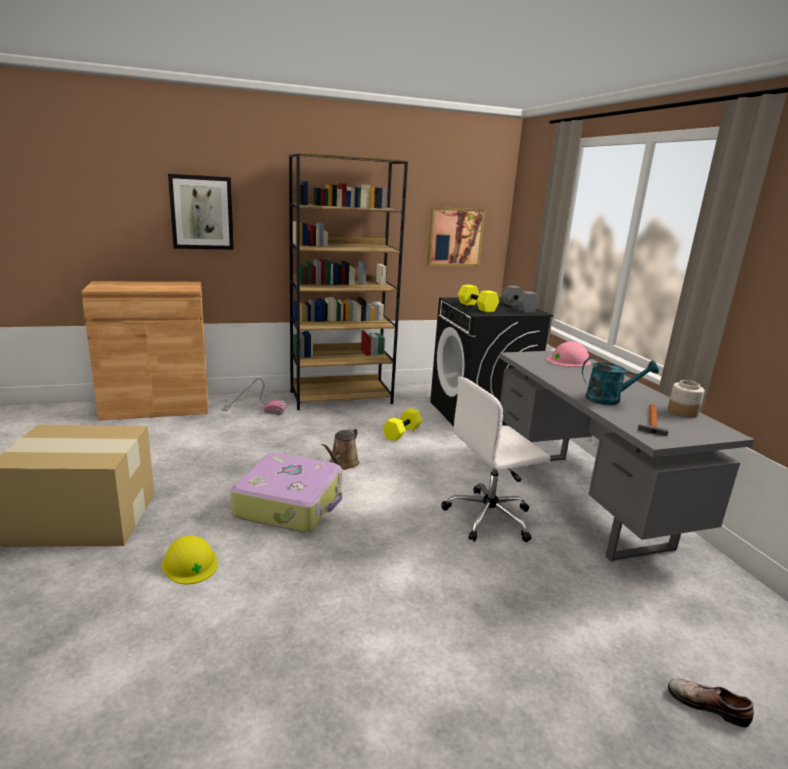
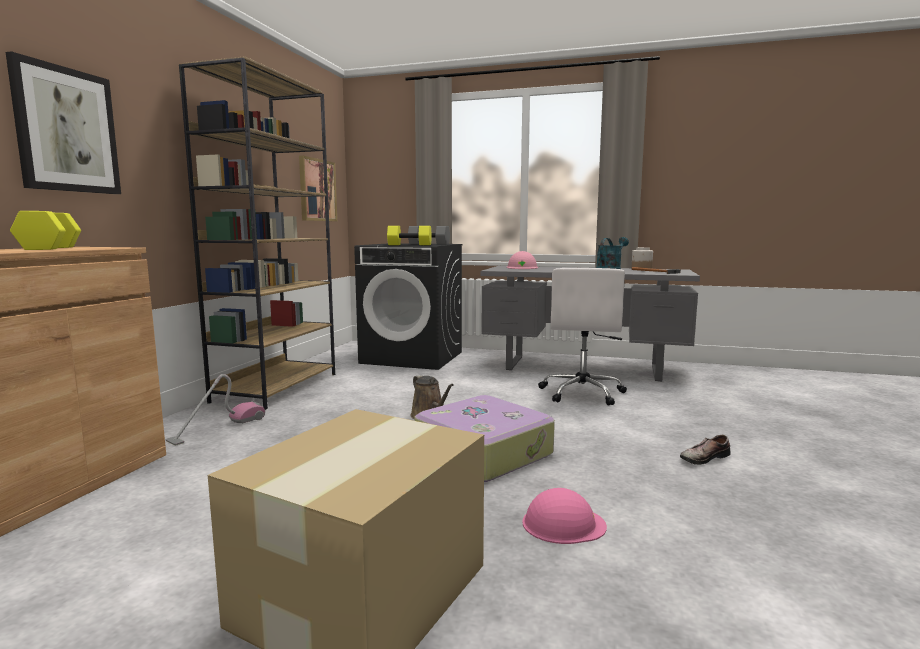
camera: 55 degrees left, 10 degrees down
yellow hard hat [162,535,218,584] -> pink hard hat [522,488,607,544]
yellow dumbbell [383,408,422,441] -> yellow dumbbell moved to [10,211,81,250]
shoe [668,679,754,727] -> shoe moved to [680,435,731,465]

